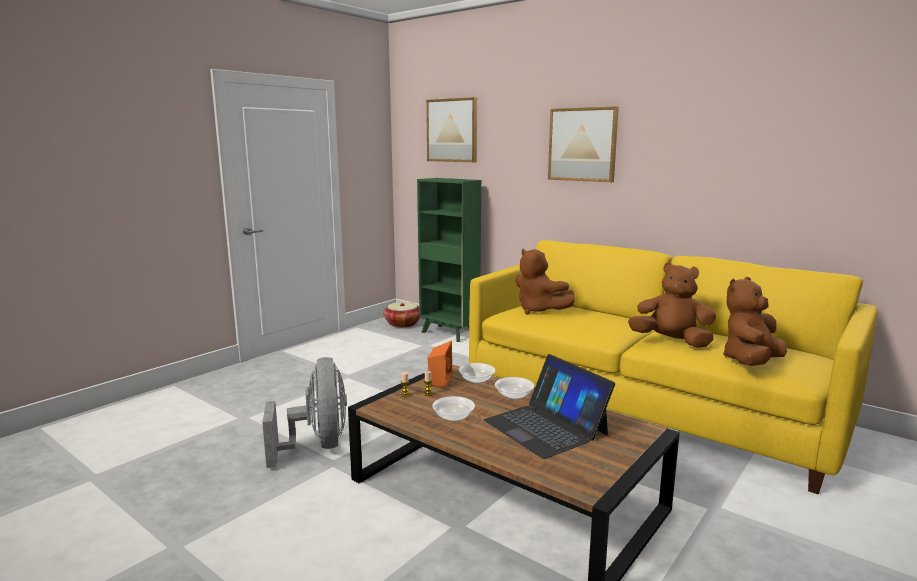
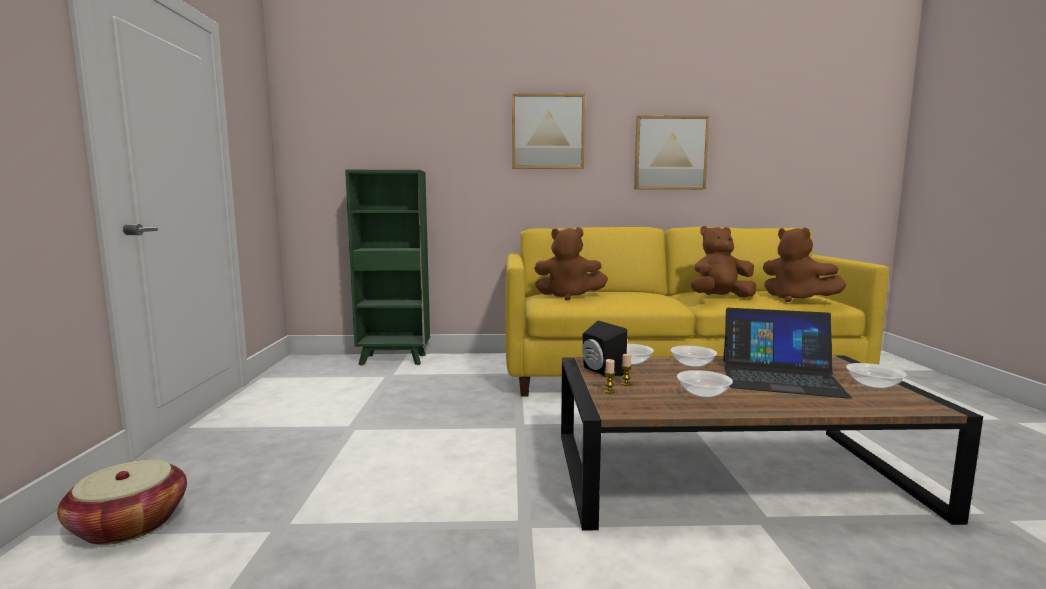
camera: 40 degrees left, 5 degrees down
grey fan [262,357,347,468] -> none
basket [383,302,420,327] -> basket moved to [57,459,187,545]
picture [426,97,477,162] -> picture moved to [634,115,710,189]
orange speaker [427,341,452,388] -> black speaker [582,320,627,377]
brown plush toy [723,277,787,366] -> brown plush toy turned 45 degrees counterclockwise [763,227,846,302]
none -> bowl [846,363,907,389]

